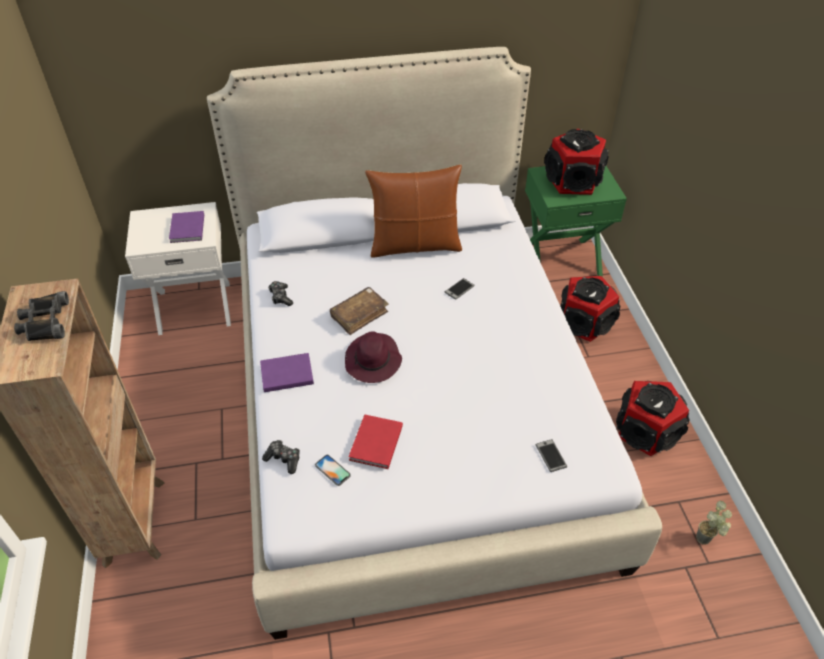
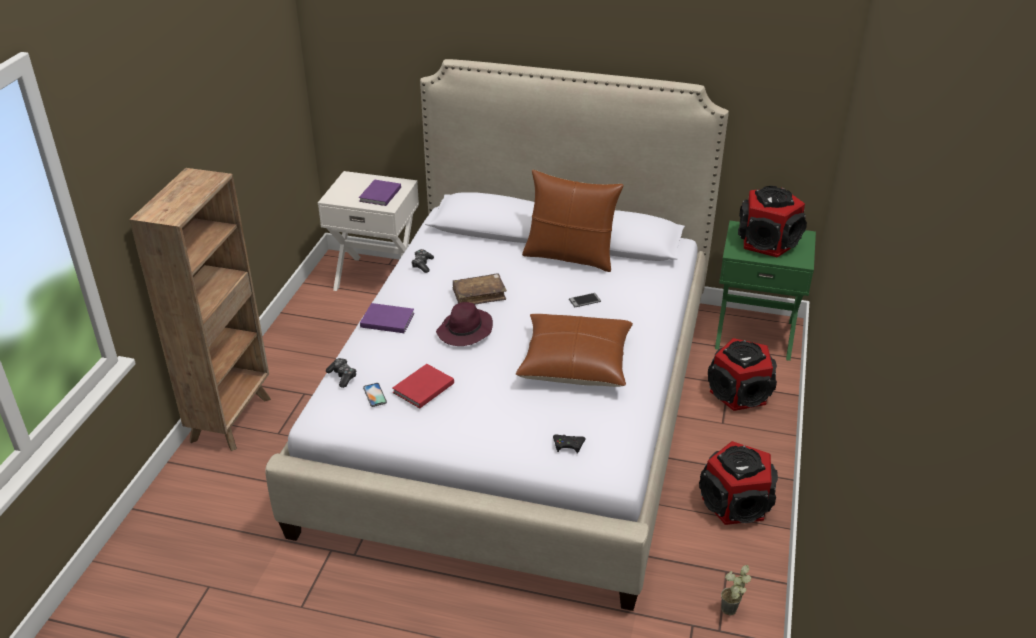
camera: 25 degrees right, 10 degrees down
black binoculars [14,291,69,341] -> none
phone [536,439,567,472] -> black game controller [553,435,585,453]
none -> brown pillow [516,314,633,387]

